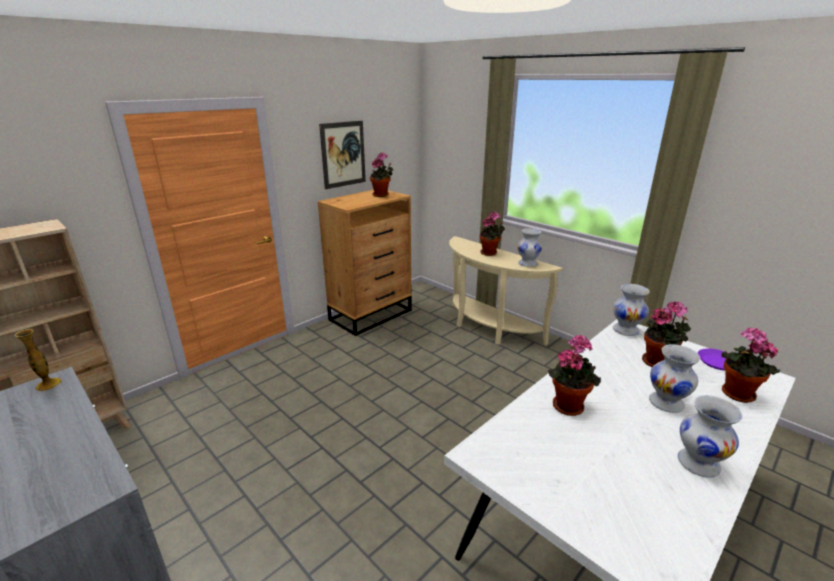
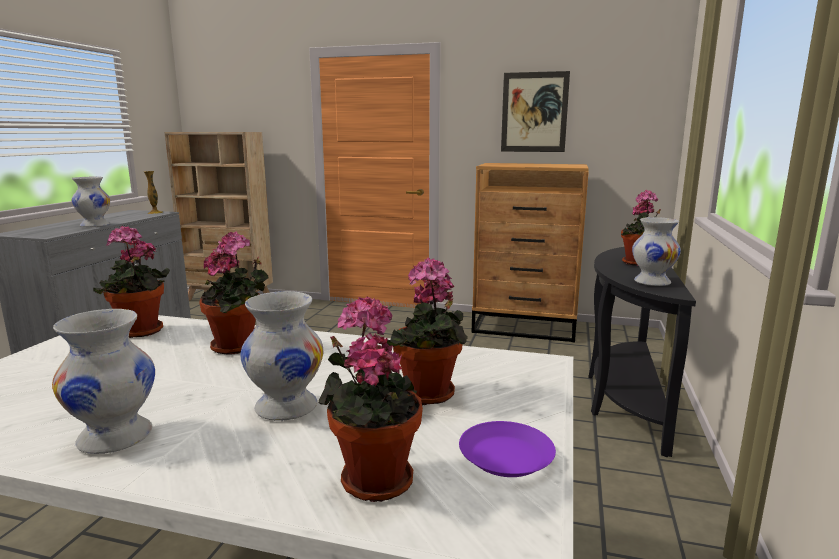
camera: 60 degrees right, 10 degrees down
potted plant [370,152,394,197] -> potted plant moved to [93,226,170,338]
beige console table [449,236,563,345] -> black console table [588,247,696,457]
white vase [613,284,650,336] -> white vase moved to [71,177,110,227]

